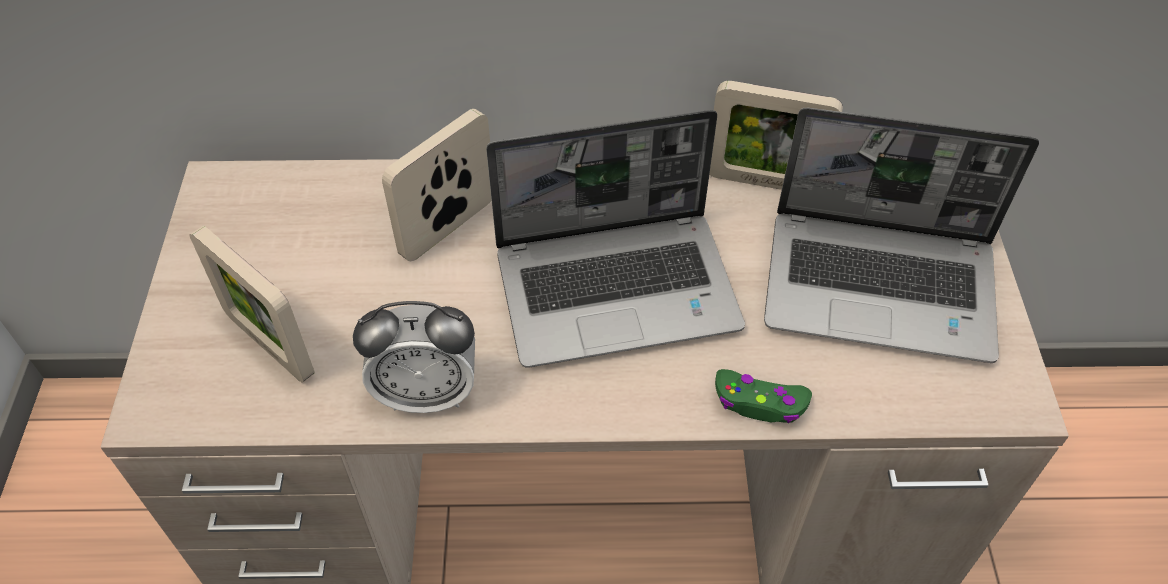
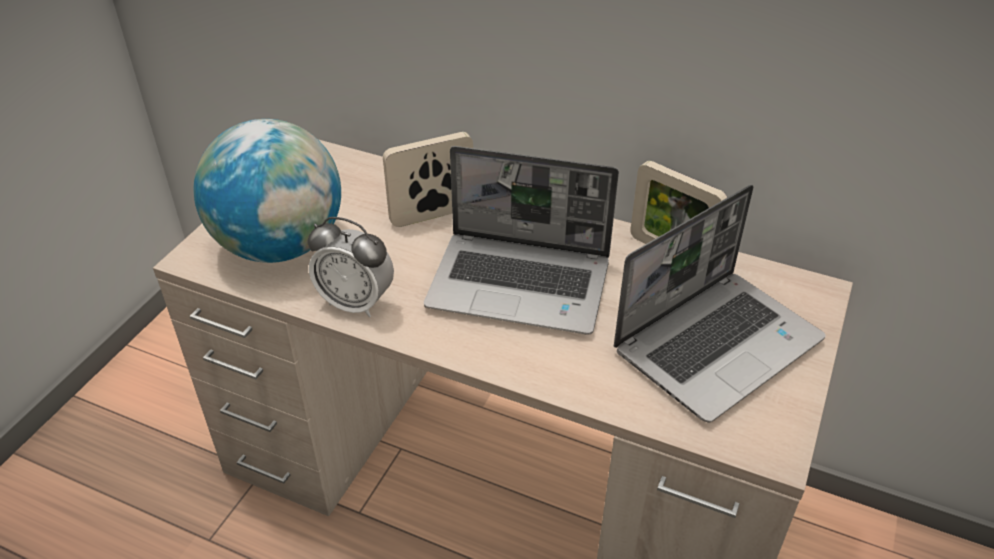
camera: 25 degrees right, 10 degrees down
picture frame [190,226,315,382] -> globe [193,119,341,263]
green game controller [715,369,812,423] -> none
laptop [764,108,1039,363] -> laptop turned 75 degrees counterclockwise [614,185,826,422]

